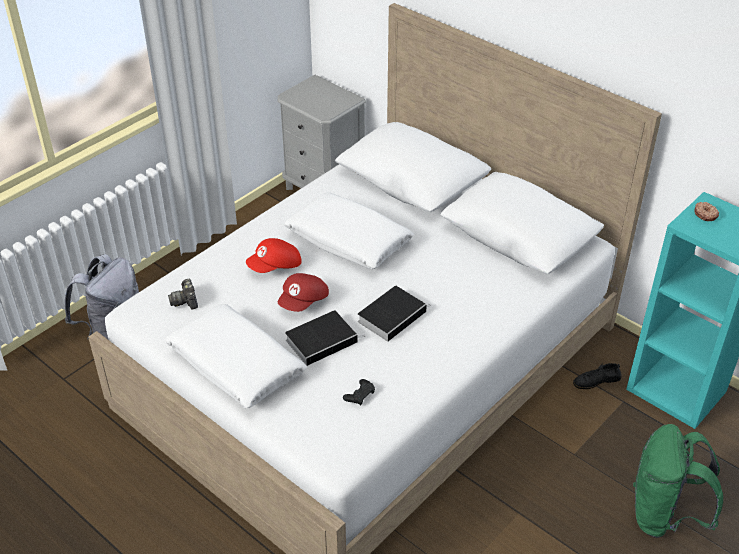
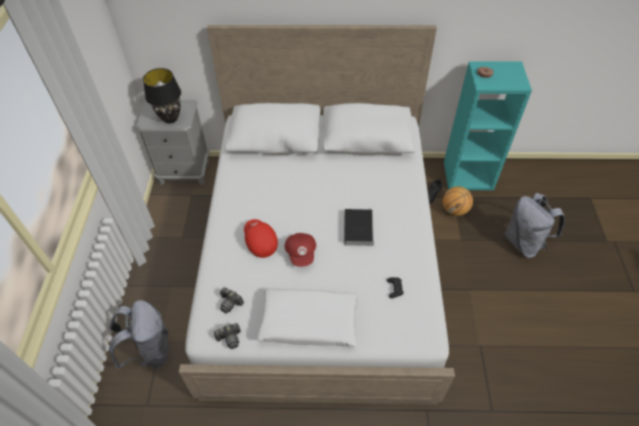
camera: 40 degrees left, 10 degrees up
red cap [246,238,302,273] -> red cap turned 135 degrees clockwise [244,219,278,258]
white pillow [284,192,414,269] -> none
book [285,310,365,366] -> none
green backpack [633,424,723,538] -> grey backpack [504,193,565,258]
none -> black table lamp [143,68,181,123]
none -> camera [214,323,241,349]
none -> basketball [443,186,473,216]

